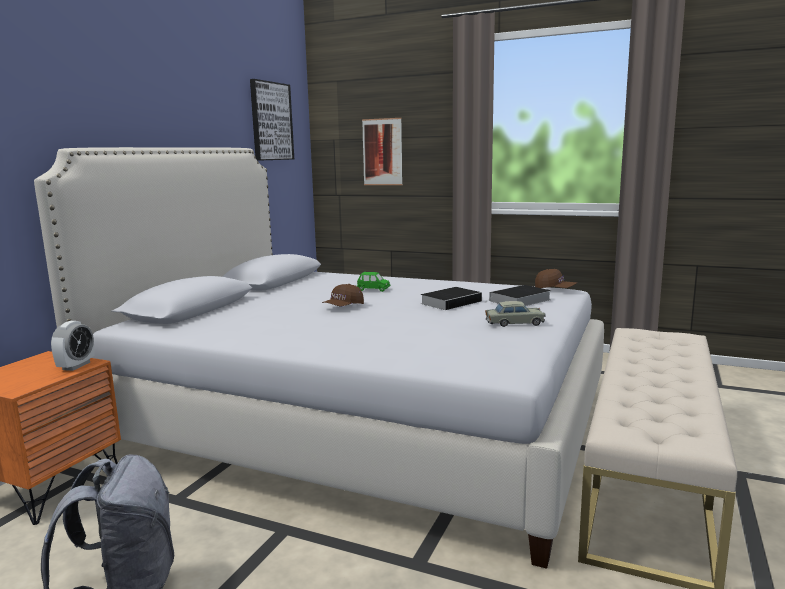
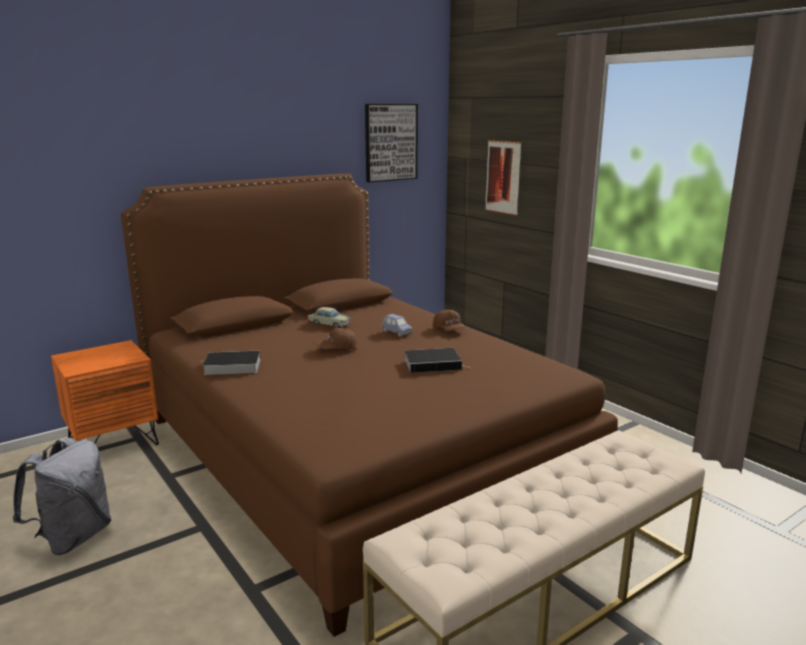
camera: 30 degrees right, 5 degrees up
white bed [34,147,604,569] -> brown bed [121,174,618,637]
alarm clock [51,321,94,371] -> none
green toy car [357,272,390,292] -> blue toy car [382,314,413,337]
beige toy car [485,301,545,327] -> beige toy car moved to [308,307,350,328]
book [487,285,551,306] -> book moved to [201,351,261,375]
brown cap [535,269,577,288] -> brown cap moved to [433,309,466,331]

